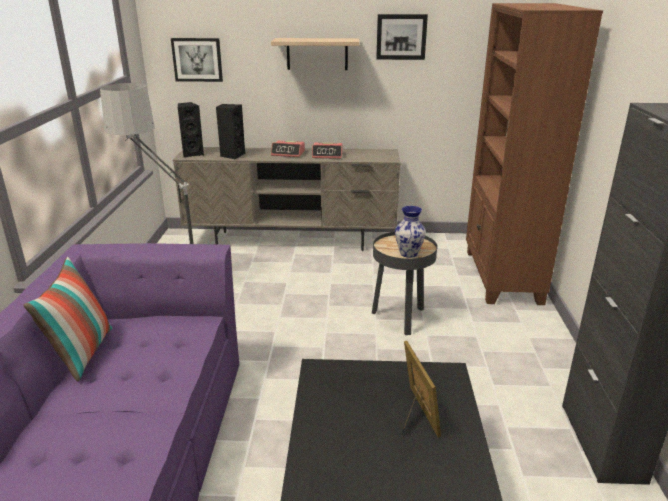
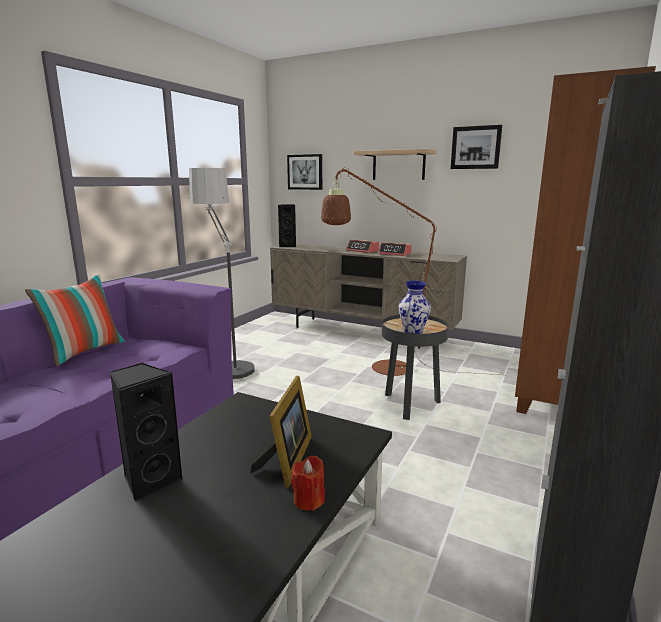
camera: 25 degrees right, 10 degrees down
black speaker [216,104,245,159] -> black speaker moved to [110,363,184,502]
none -> red candle [291,456,325,511]
none -> brown floor lamp [321,167,500,376]

